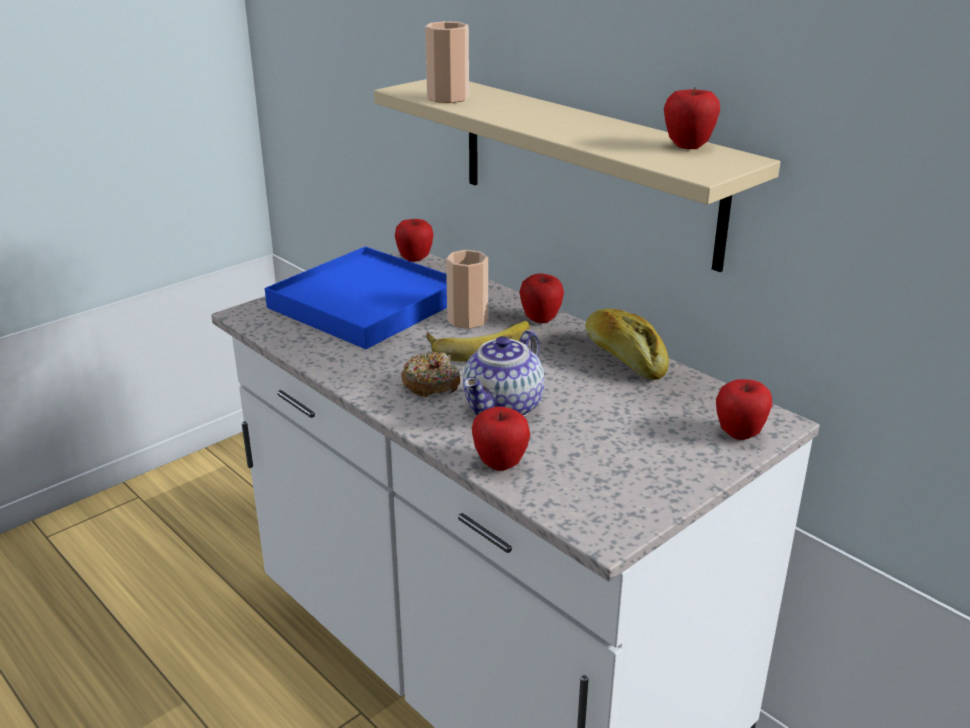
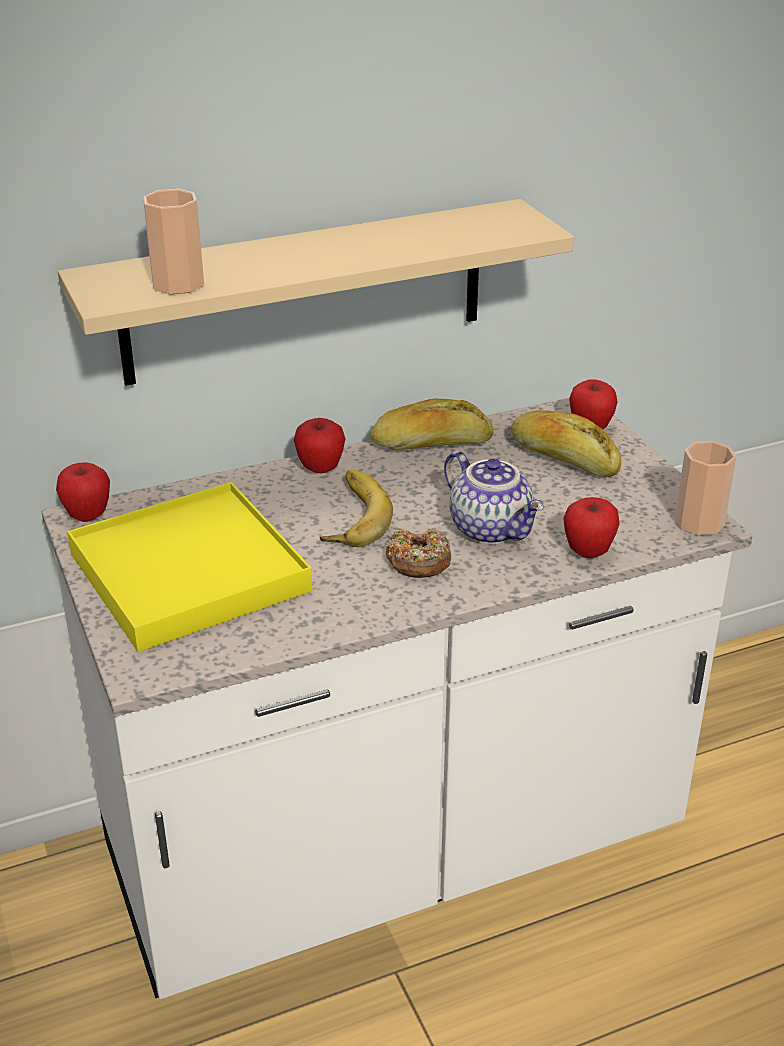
camera: 70 degrees left, 5 degrees up
blue tray [265,246,447,349] -> yellow tray [67,482,312,652]
cup [446,250,488,329] -> cup moved to [675,441,736,535]
apple [664,87,720,149] -> none
none -> bread [511,410,621,477]

